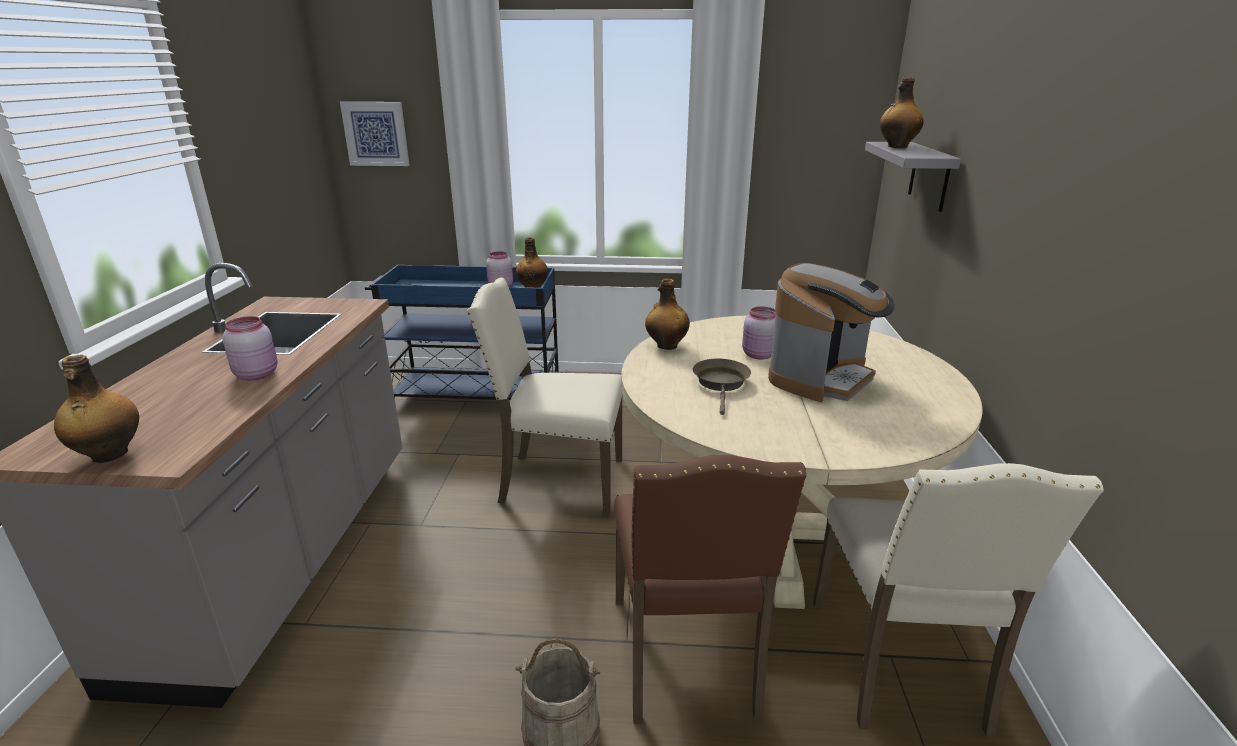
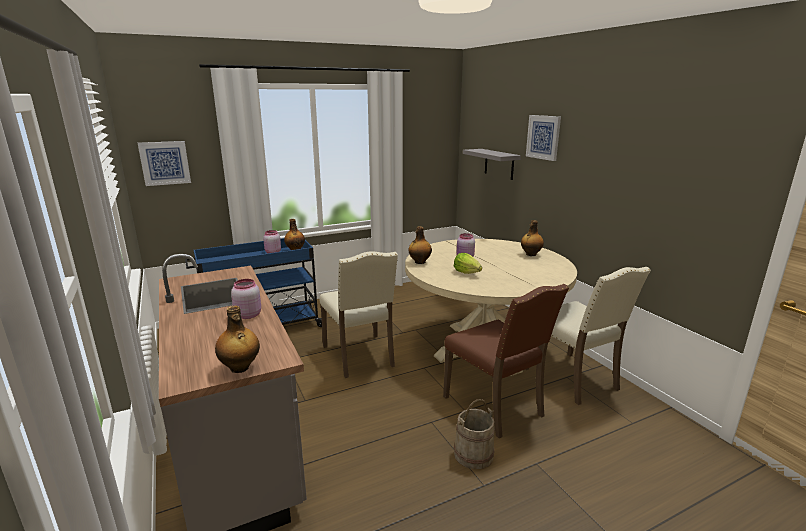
camera: 30 degrees left, 5 degrees down
beige chair [466,278,622,517] -> beige chair turned 90 degrees counterclockwise [319,251,398,378]
brown frying pan [693,358,751,415] -> lettuce [454,253,482,274]
coffee machine [768,263,895,402] -> none
bottle [880,77,924,148] -> bottle moved to [521,220,544,256]
none -> picture [526,115,561,161]

